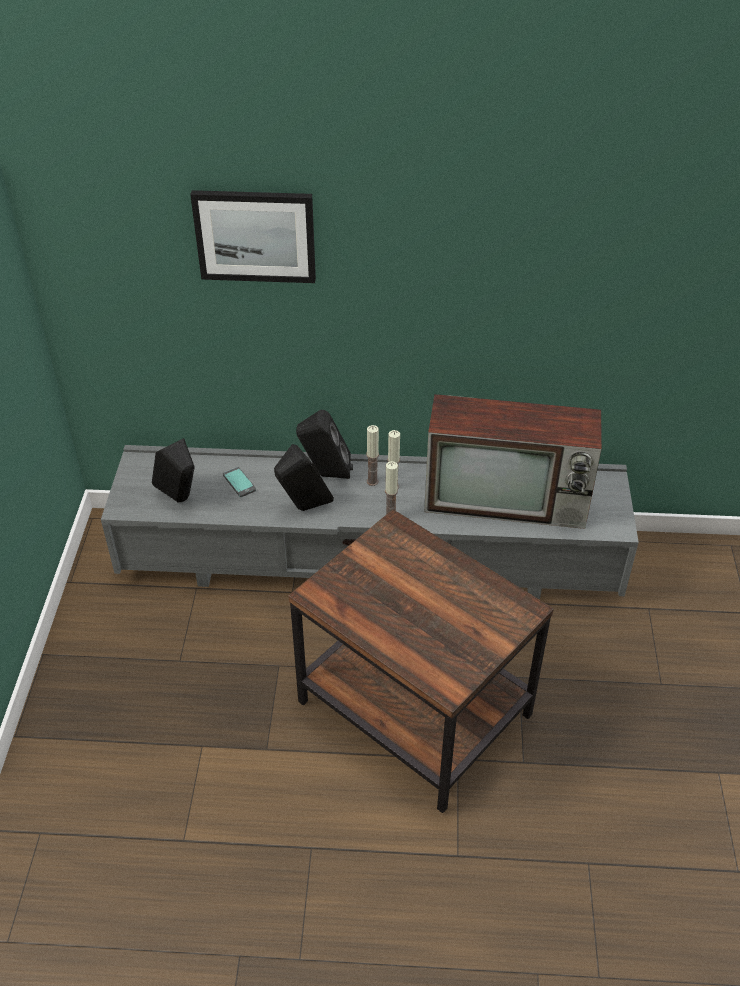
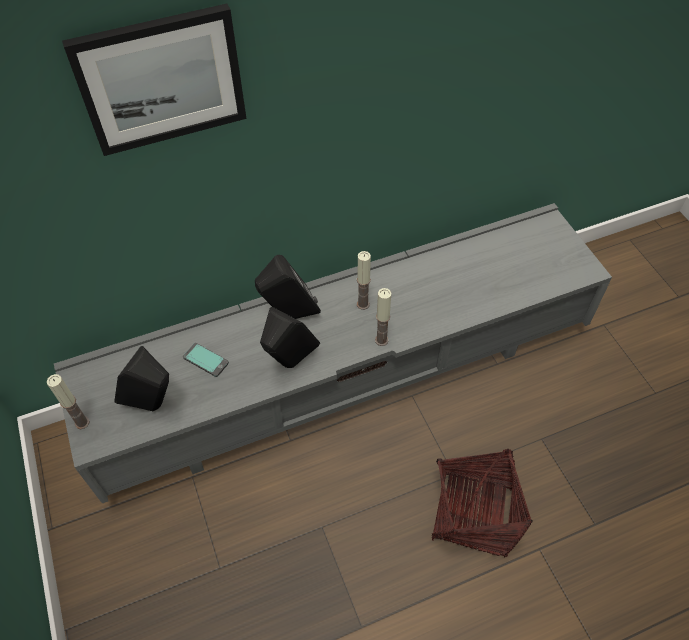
camera: 25 degrees left, 10 degrees up
brown side table [288,509,554,813] -> basket [431,449,533,558]
candle [366,425,379,486] -> candle moved to [47,374,90,429]
television [424,394,602,529] -> none

